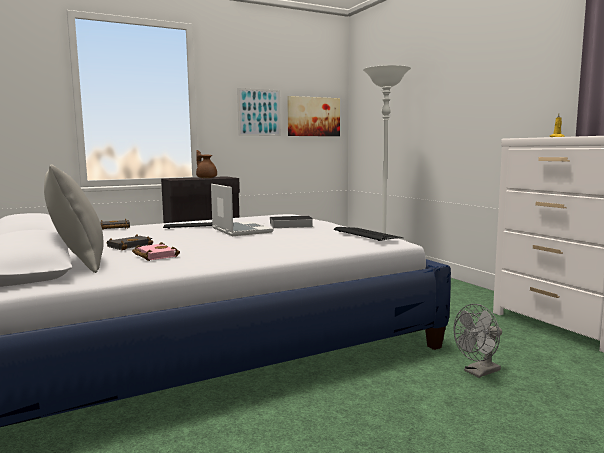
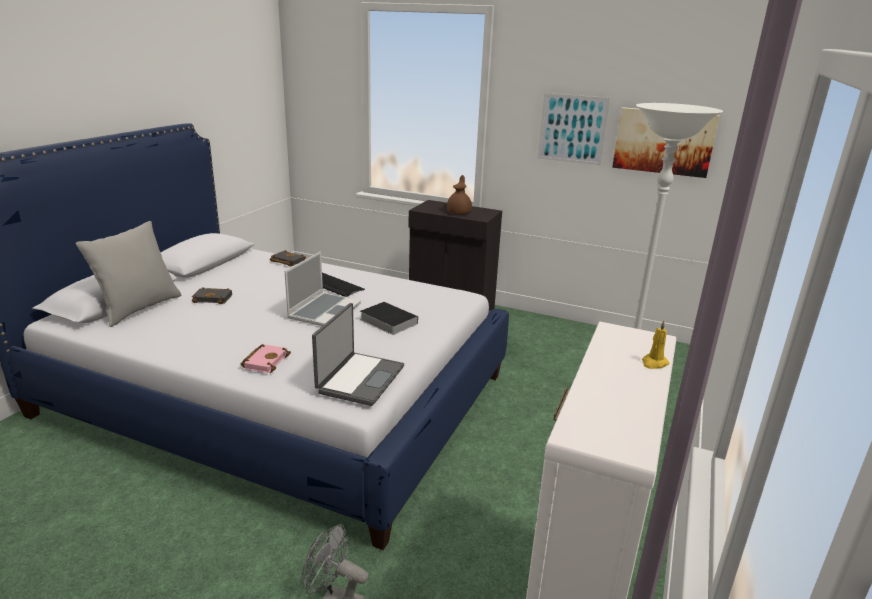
camera: 50 degrees right, 15 degrees up
pink book [132,242,180,261] -> pink book moved to [241,344,291,373]
keyboard [334,227,403,241] -> laptop [312,303,404,406]

